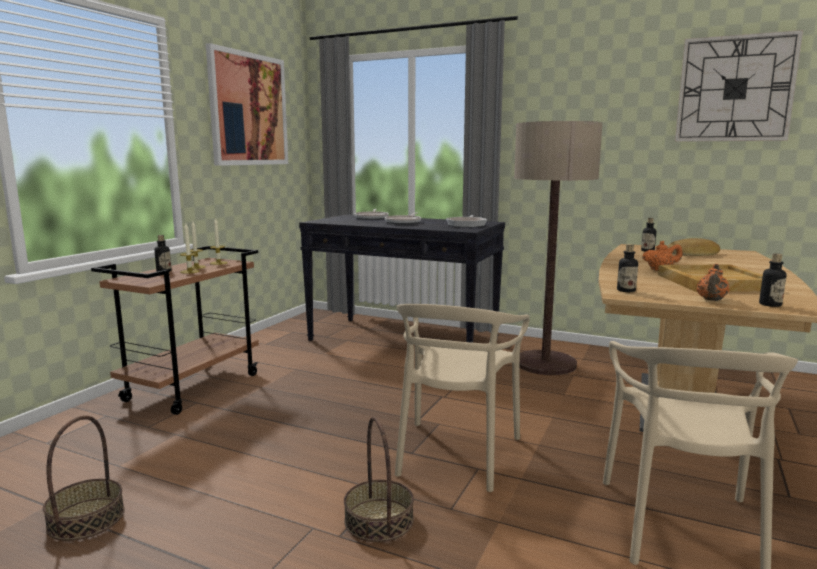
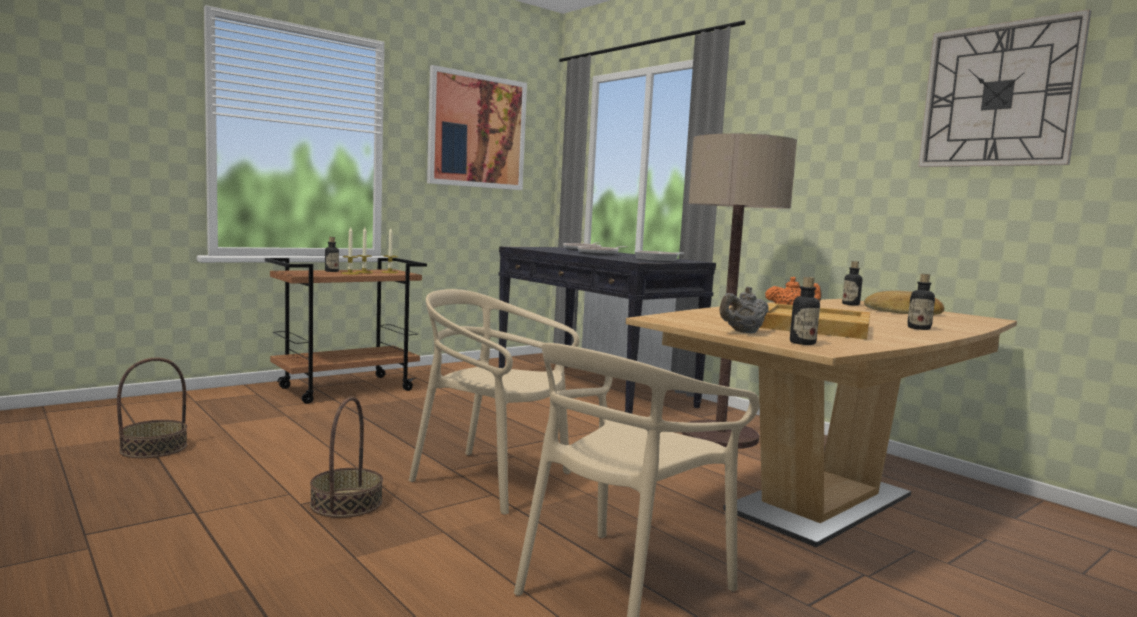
camera: 25 degrees right, 5 degrees down
beige chair [395,304,530,492] -> beige chair turned 75 degrees clockwise [409,289,580,515]
bottle [617,244,638,292] -> bottle moved to [907,274,935,330]
orange teapot [697,264,729,301] -> grey teapot [719,286,768,333]

